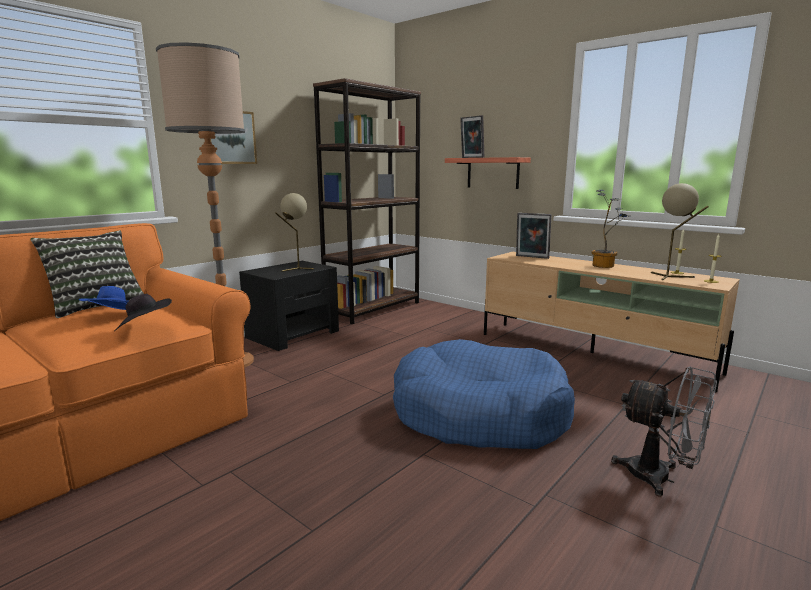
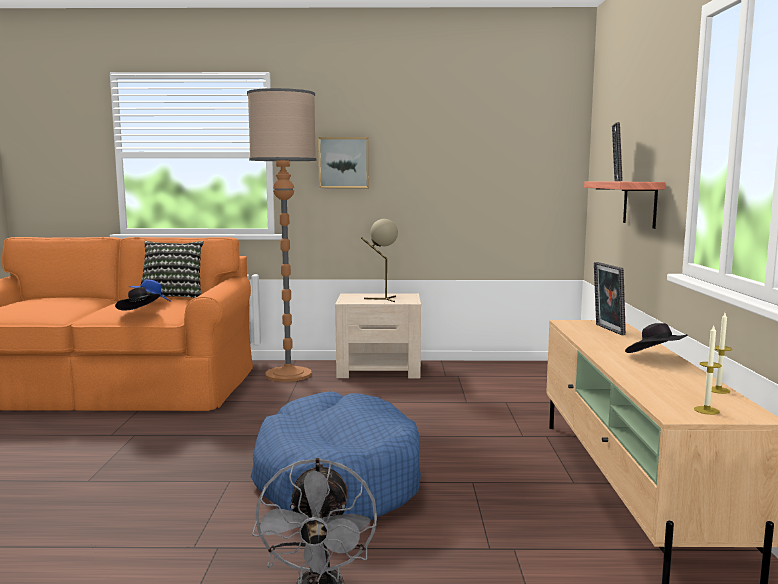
camera: 50 degrees right, 5 degrees down
black nightstand [239,261,339,351] -> beige nightstand [335,293,421,378]
brown bookcase [313,78,421,324] -> none
potted plant [592,190,628,268] -> black hat [625,323,688,353]
beige table lamp [651,183,709,280] -> none

